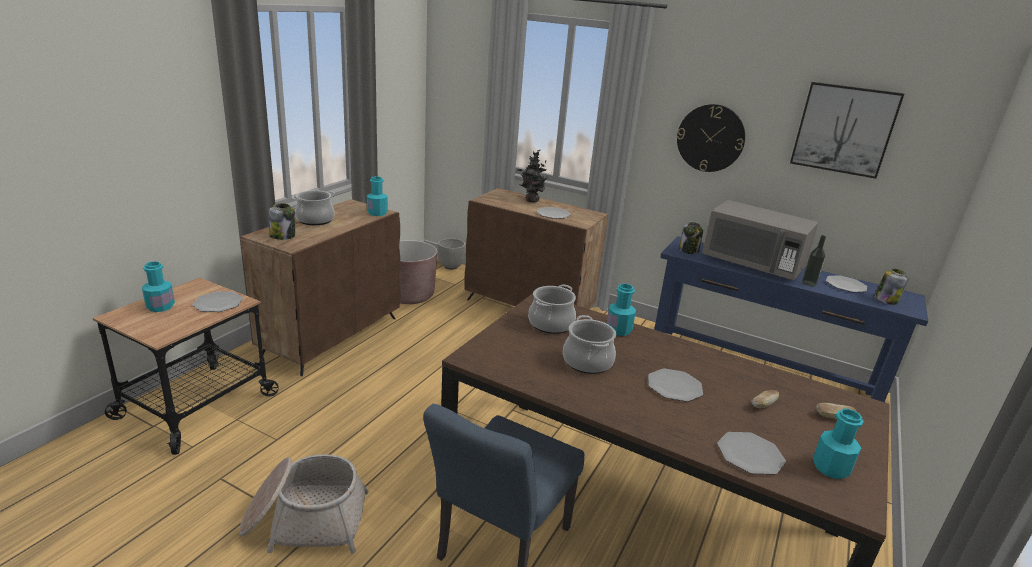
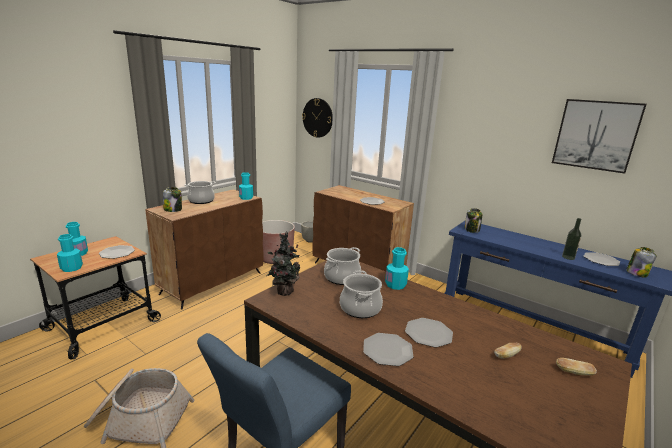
camera: 10 degrees right, 5 degrees down
potted plant [517,150,552,202] -> potted plant moved to [266,232,300,296]
wall clock [677,104,745,172] -> wall clock moved to [302,98,333,138]
grey microwave [702,200,818,280] -> none
plate [717,432,786,475] -> plate moved to [363,333,413,366]
turquoise bottle [813,409,864,479] -> turquoise bottle moved to [57,234,83,272]

